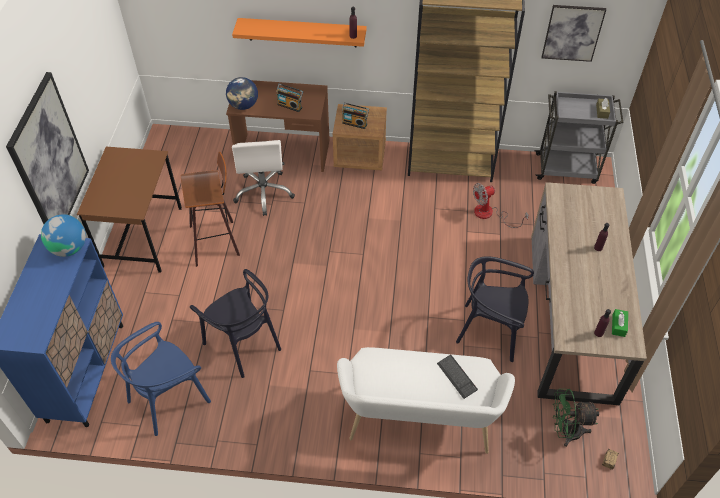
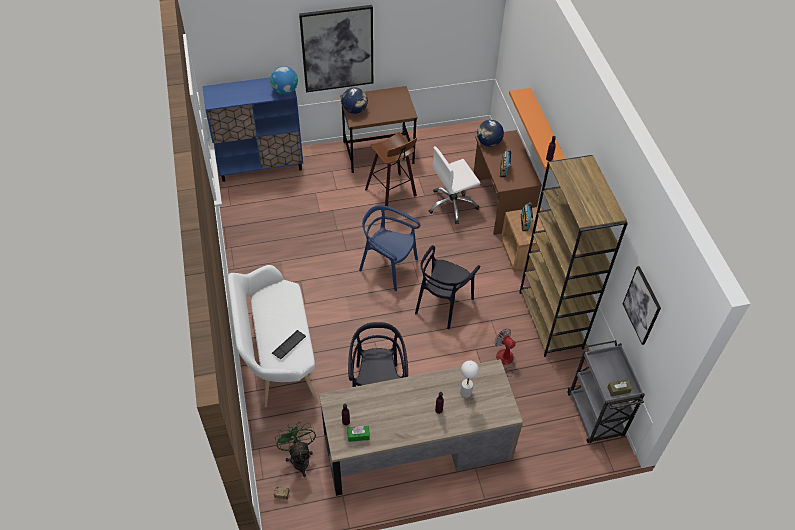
camera: 70 degrees right, 0 degrees up
blue chair [111,322,211,436] -> blue chair moved to [359,205,420,291]
black chair [190,269,281,378] -> black chair moved to [415,245,480,329]
none -> globe [342,87,368,114]
none -> white table lamp [460,360,479,398]

